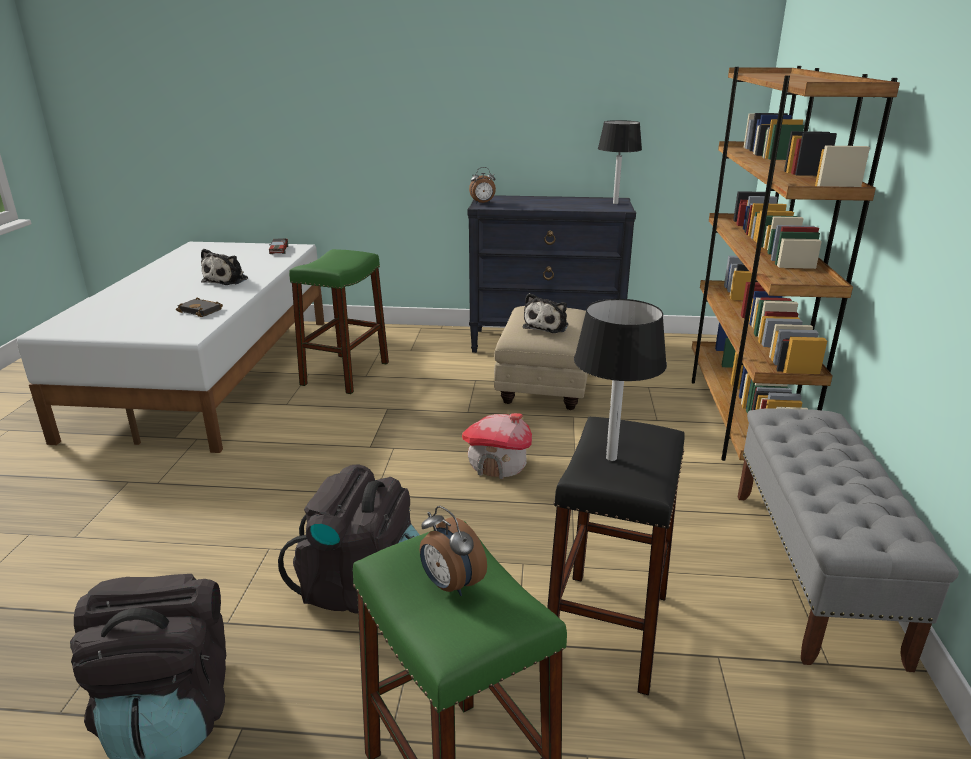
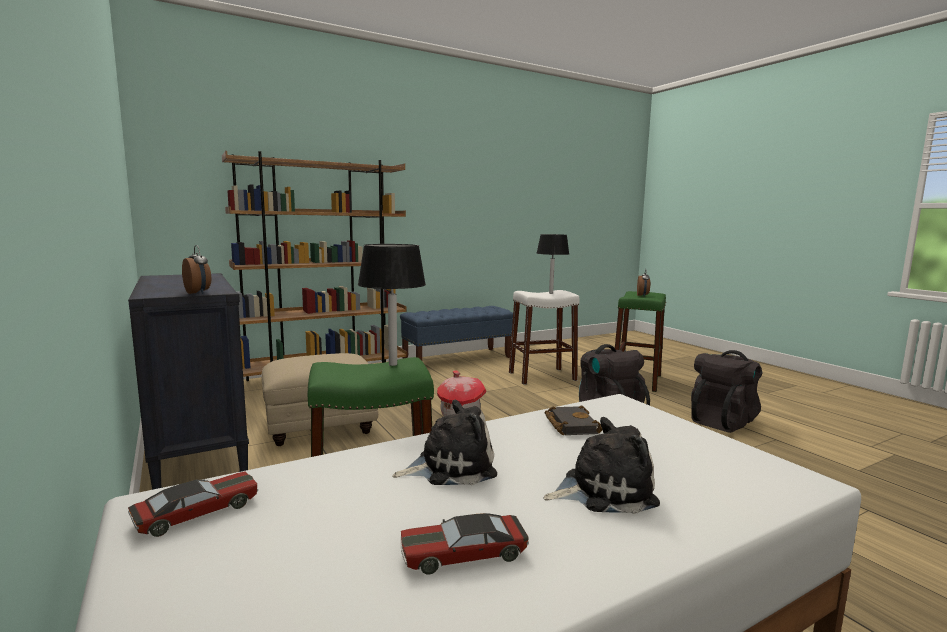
camera: 125 degrees left, 15 degrees down
plush toy [523,293,568,333] -> plush toy moved to [543,417,660,514]
black stool [547,417,685,695] -> white stool [509,290,580,385]
black table lamp [598,120,642,204] -> black table lamp moved to [358,244,426,366]
grey bench [738,408,959,672] -> blue bench [400,306,513,361]
none -> toy car [400,513,529,575]

